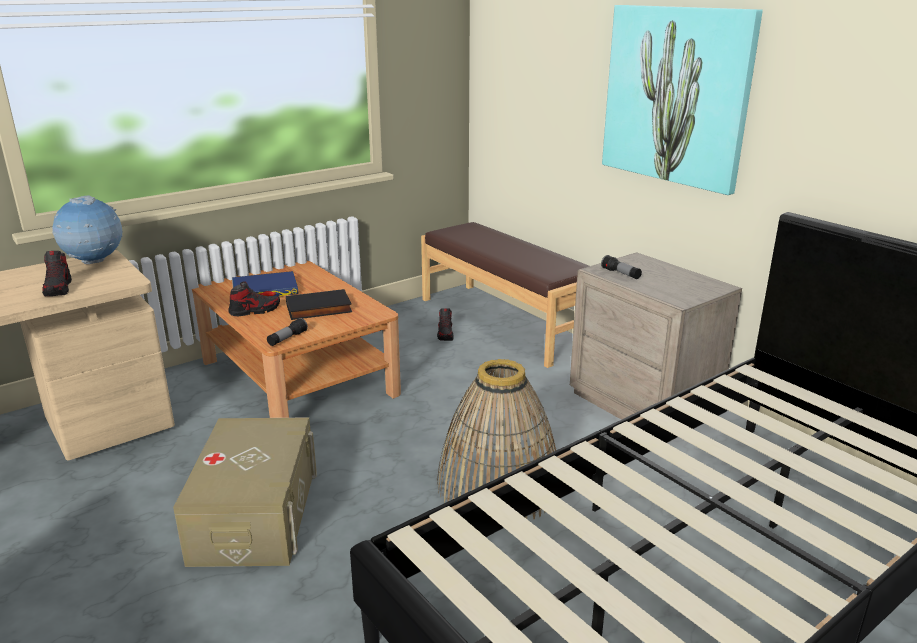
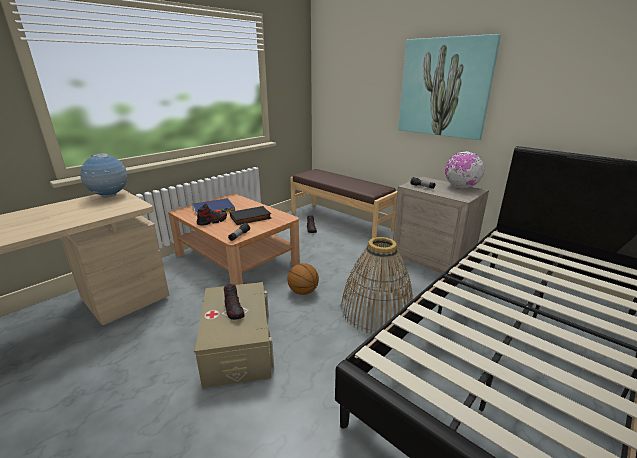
camera: 10 degrees left, 0 degrees up
shoe [42,251,72,296] -> shoe moved to [224,284,245,320]
none -> basketball [287,263,319,295]
none -> globe [445,151,485,188]

